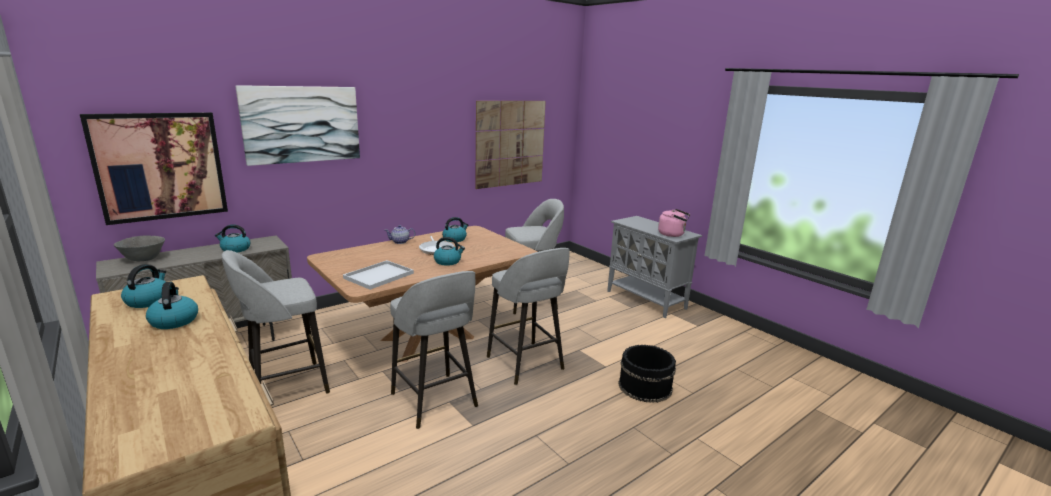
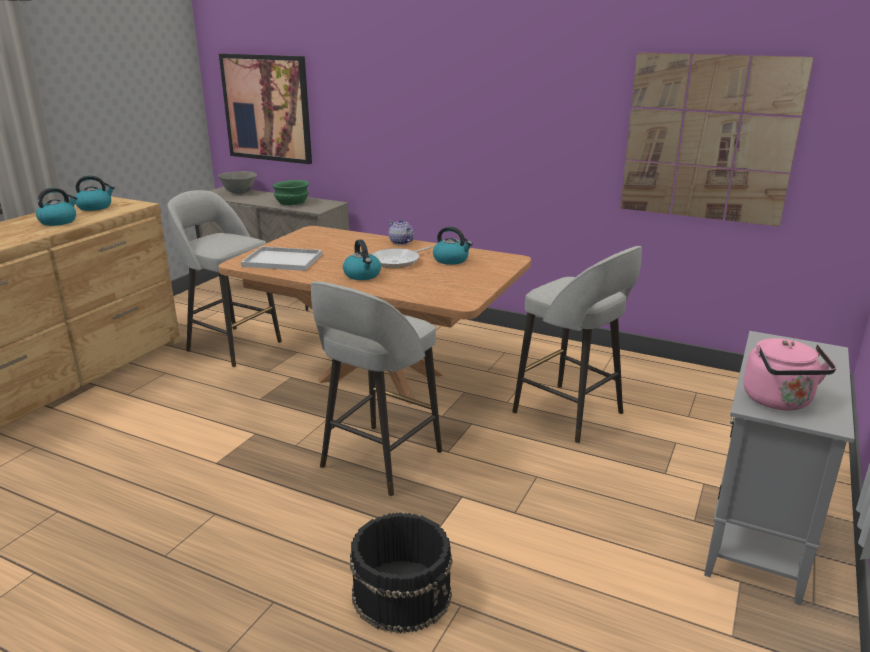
camera: 65 degrees right, 5 degrees up
kettle [215,224,251,252] -> green bowl [273,180,309,205]
picture [235,85,360,166] -> none
grey stool [390,271,478,429] -> none

